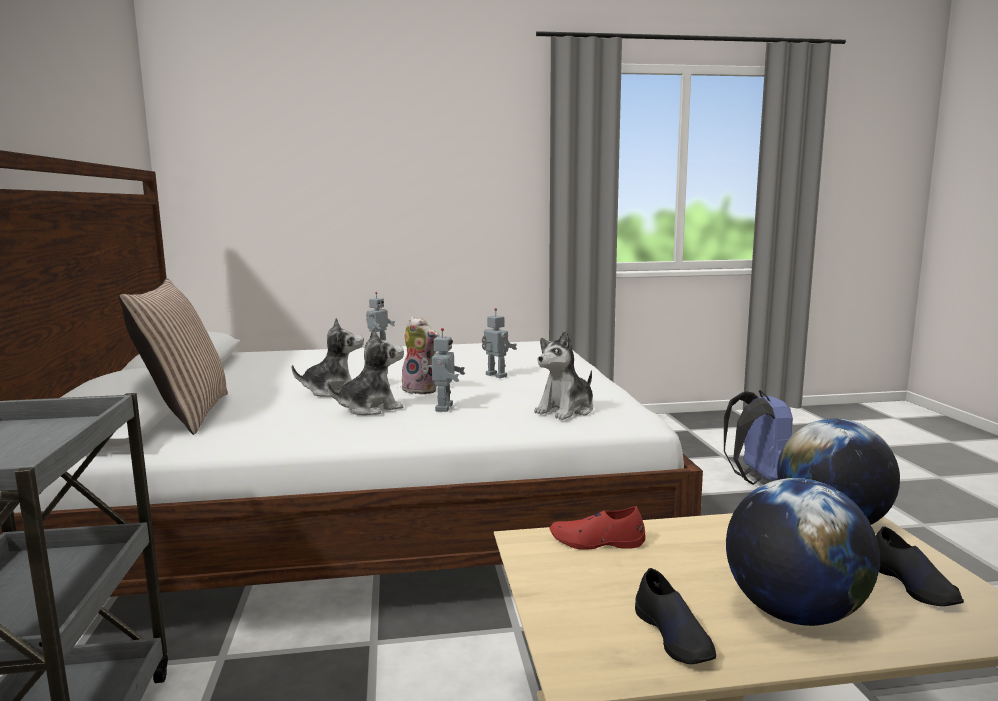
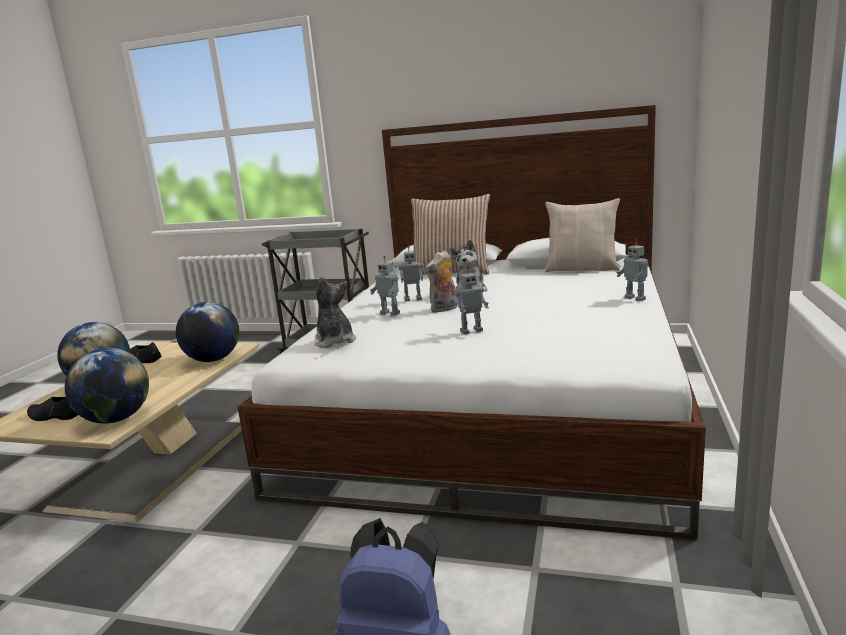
camera: 115 degrees right, 5 degrees up
plush toy [327,327,404,415] -> toy robot [398,246,423,302]
red shoe [549,506,646,550] -> globe [176,302,239,362]
none -> beige pillow [545,198,620,272]

